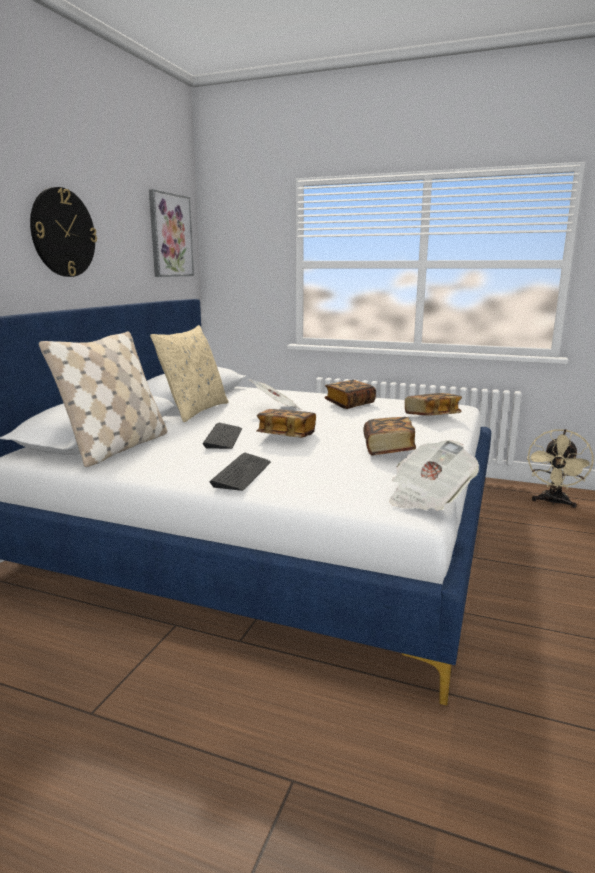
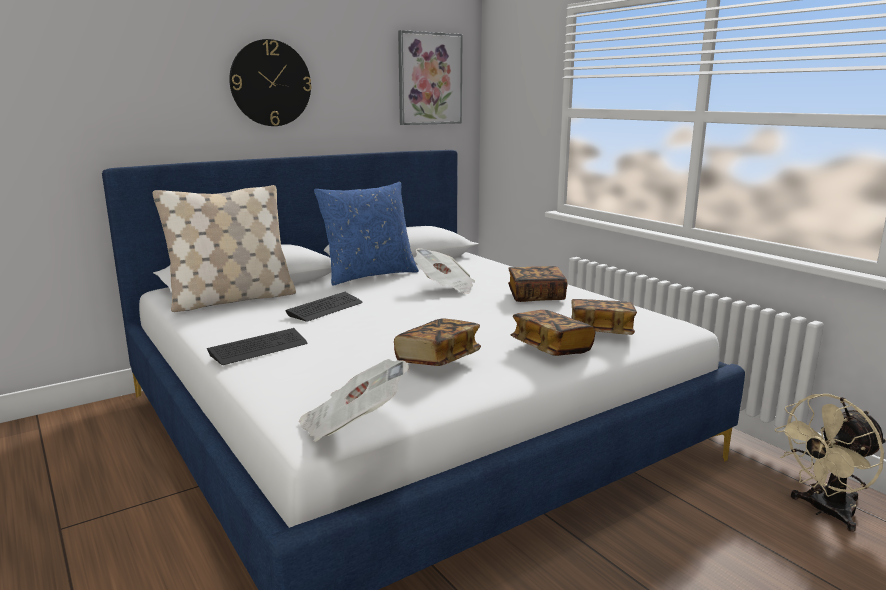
camera: 35 degrees right, 0 degrees up
beige pillow [150,325,229,422] -> blue pillow [314,182,419,286]
book [256,409,316,438] -> book moved to [511,310,595,356]

